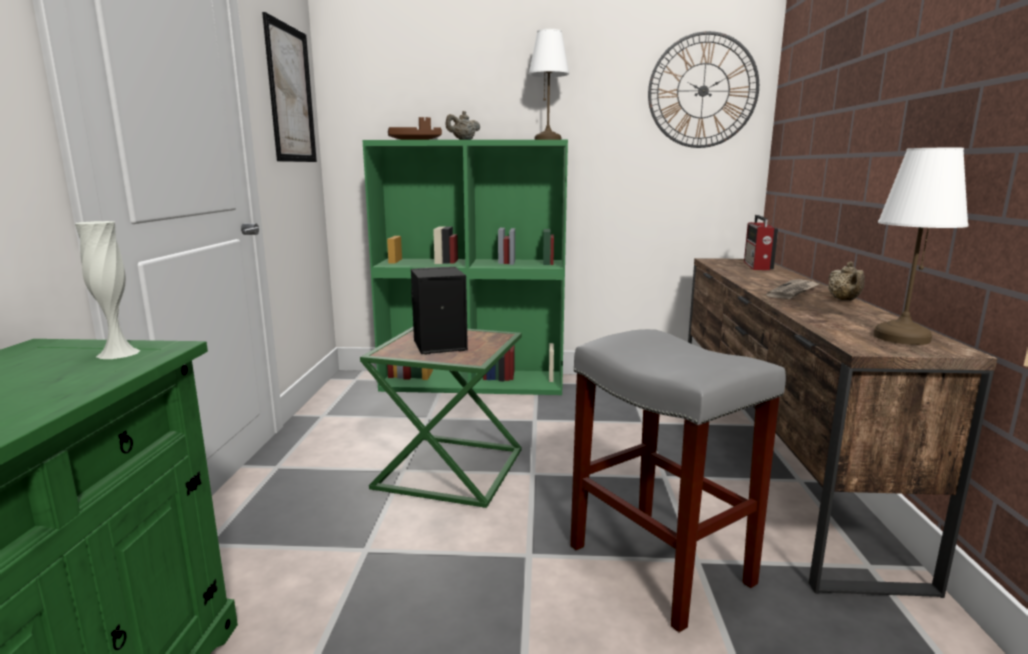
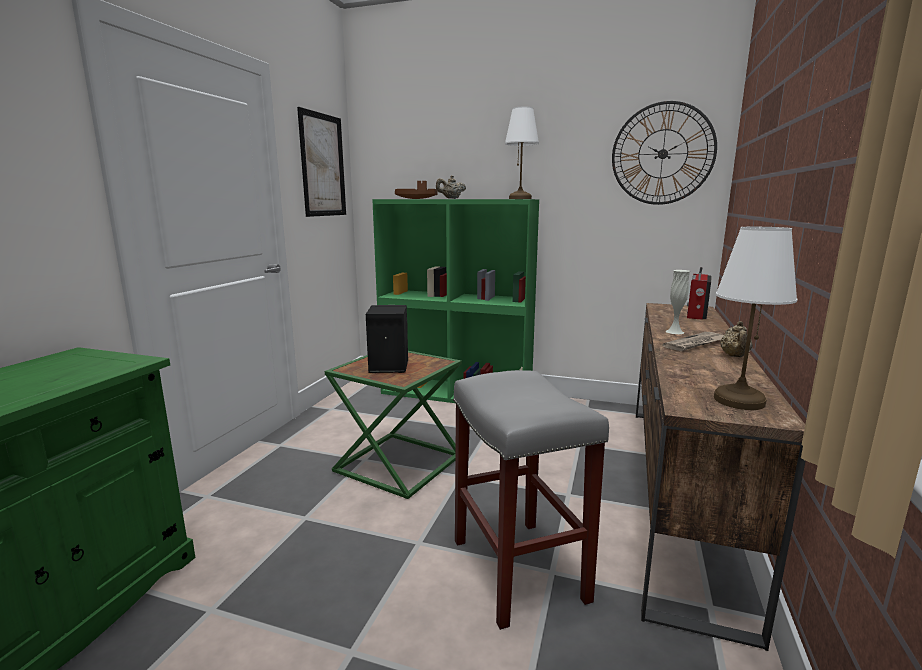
camera: 15 degrees right, 0 degrees up
white vase [75,221,141,359] -> white vase moved to [665,270,690,334]

